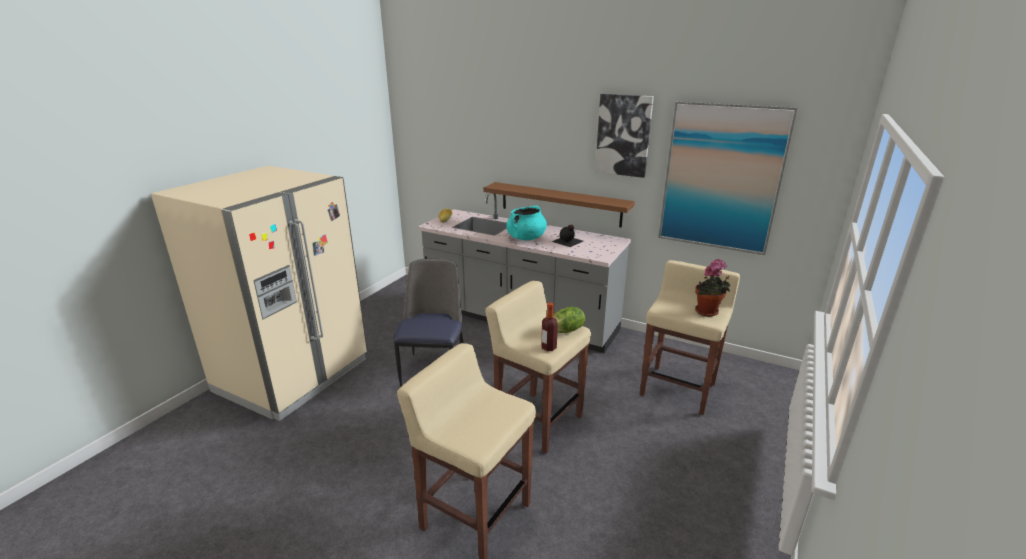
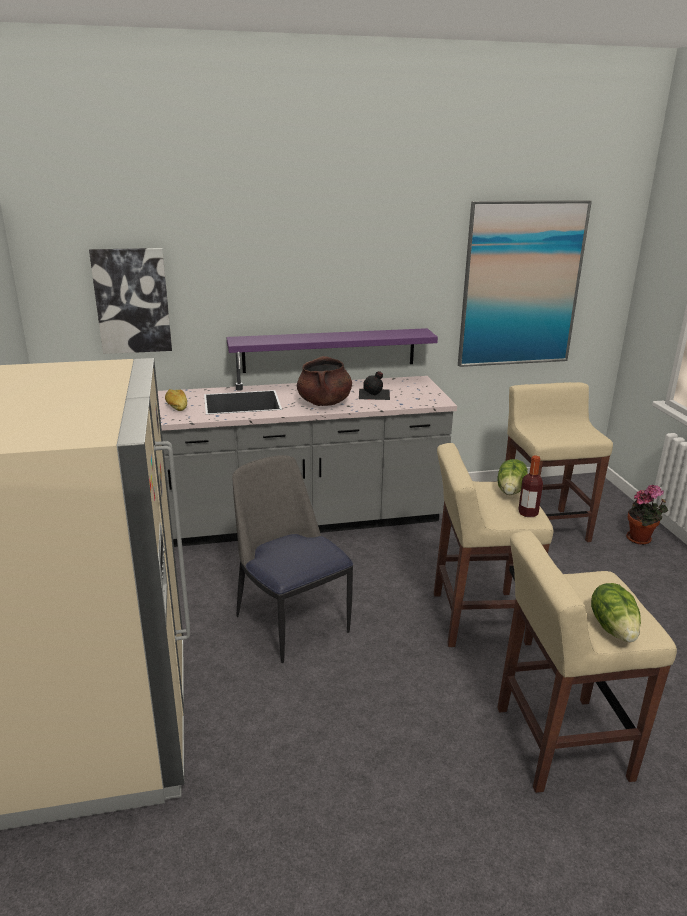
camera: 40 degrees left, 0 degrees up
brown shelf [483,182,635,227] -> purple shelf [226,328,438,373]
turquoise cooking pot [506,206,547,240] -> brown cooking pot [297,356,352,406]
picture [595,94,654,178] -> picture moved to [89,248,172,354]
potted plant [695,259,730,317] -> potted plant moved to [626,485,668,545]
none -> lettuce [591,583,641,642]

